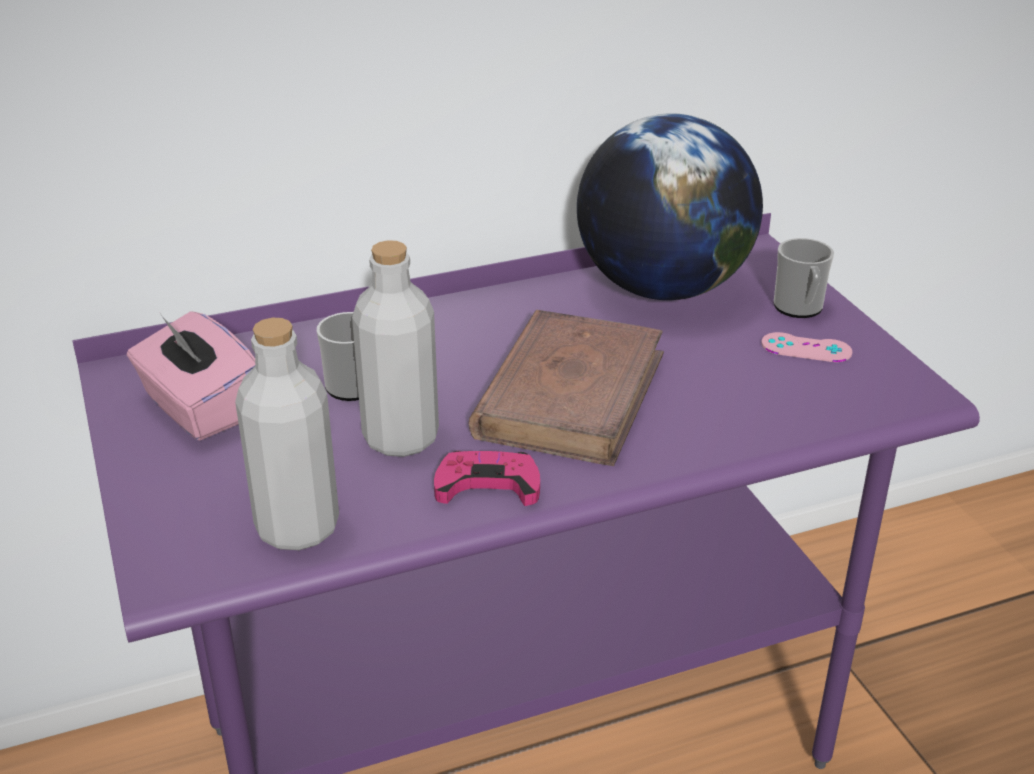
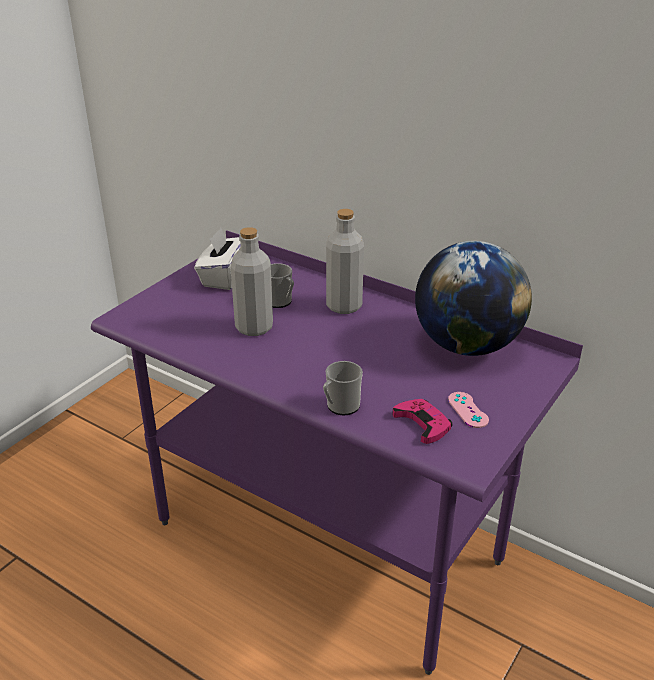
camera: 55 degrees right, 0 degrees up
pink tissue box [127,311,255,440] -> white tissue box [194,228,241,290]
grey bottle [235,318,339,550] -> grey bottle moved to [326,209,364,314]
pink game controller [434,451,540,506] -> pink game controller moved to [392,399,452,444]
brown book [468,310,664,466] -> none
mug [774,238,834,318] -> mug moved to [323,361,363,415]

